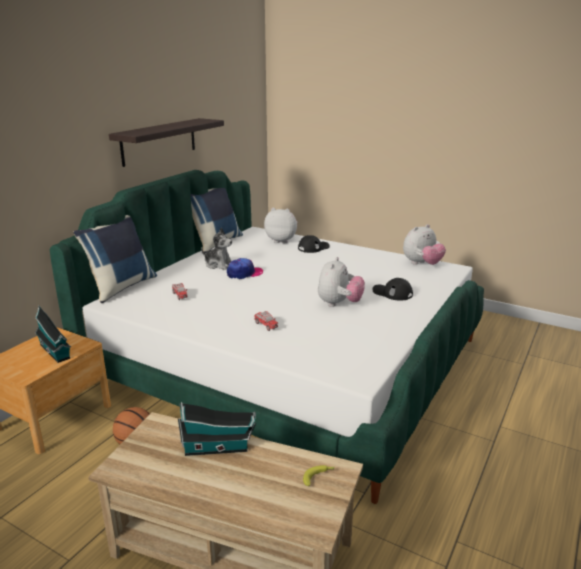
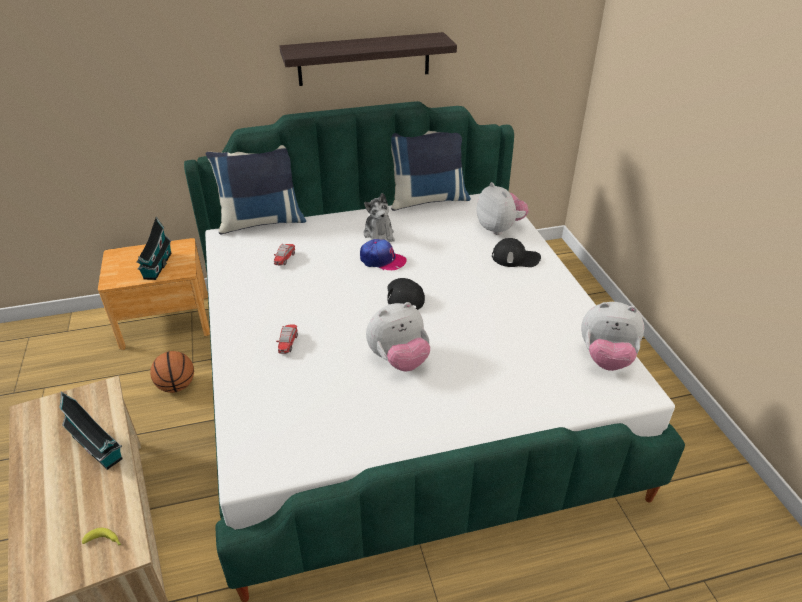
camera: 45 degrees right, 15 degrees up
black cap [372,278,413,300] -> black cap moved to [387,278,425,310]

